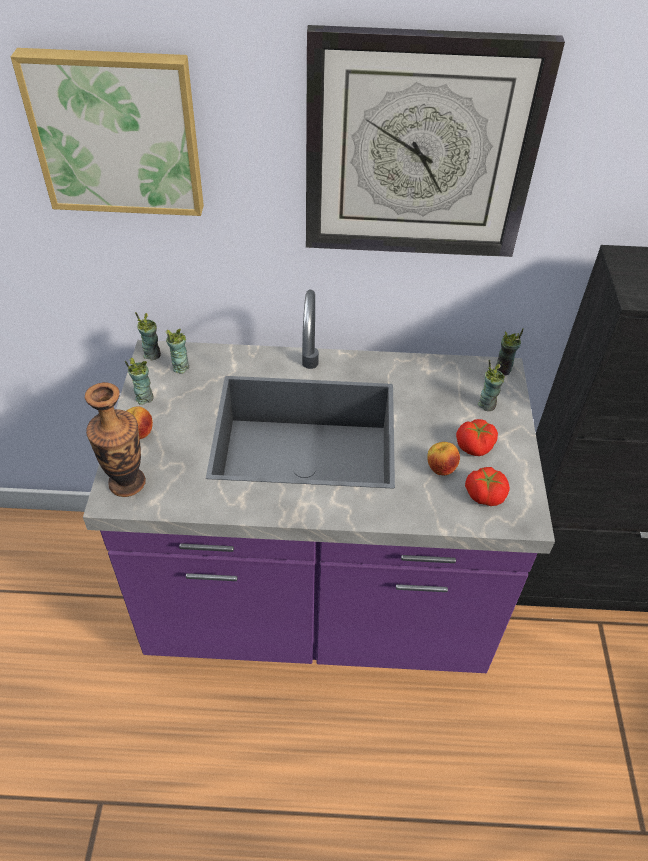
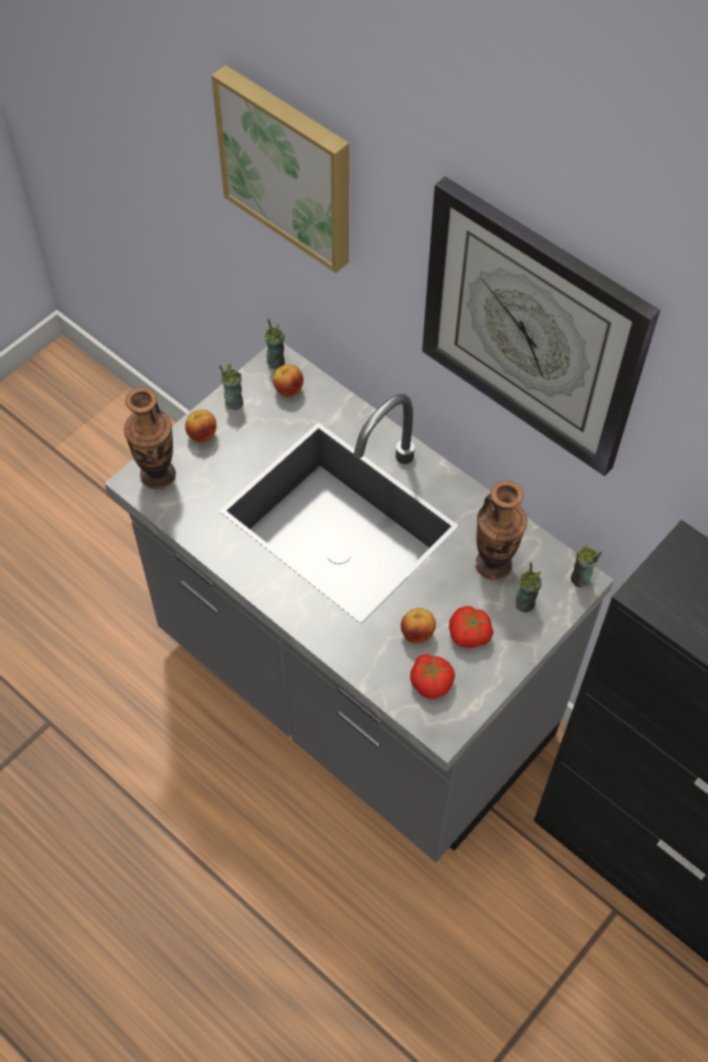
camera: 40 degrees right, 10 degrees up
purple counter [83,290,555,673] -> grey counter [104,343,614,863]
cup [166,329,189,374] -> apple [273,364,304,397]
none -> vase [475,481,527,580]

